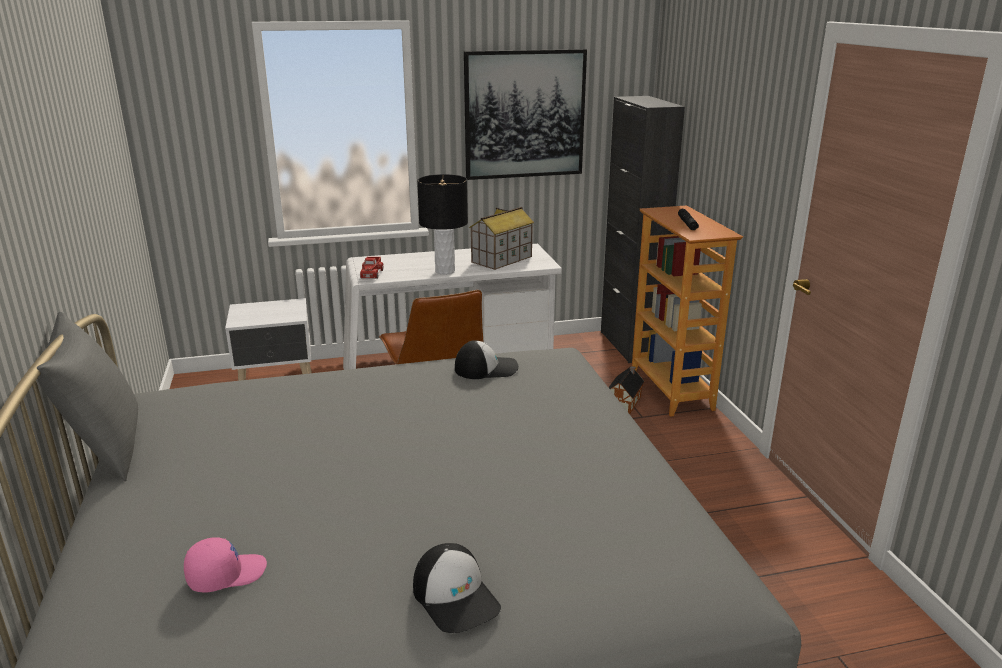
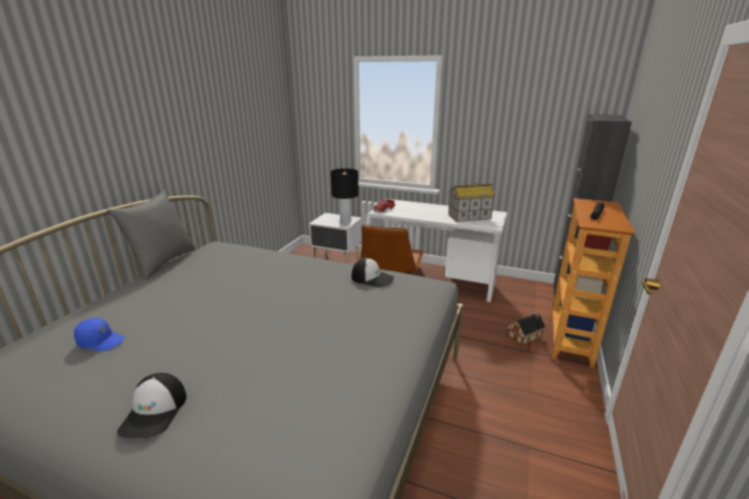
camera: 35 degrees right, 0 degrees up
pink cap [184,537,267,592] -> blue cap [74,318,125,351]
black table lamp [417,174,468,275] -> black table lamp moved to [331,168,359,224]
picture [464,49,587,180] -> none

